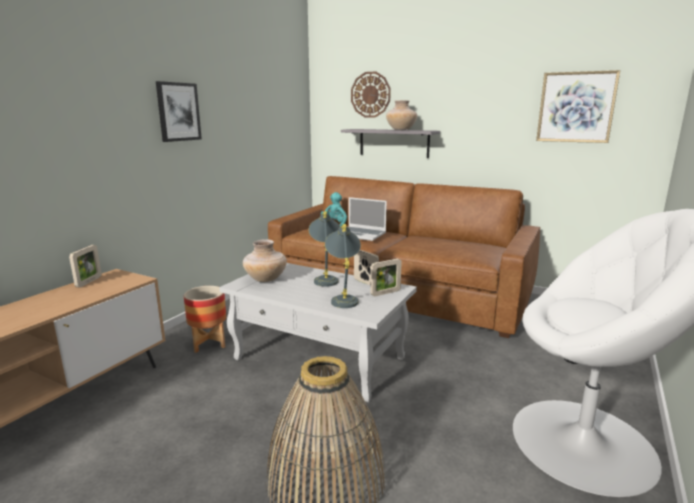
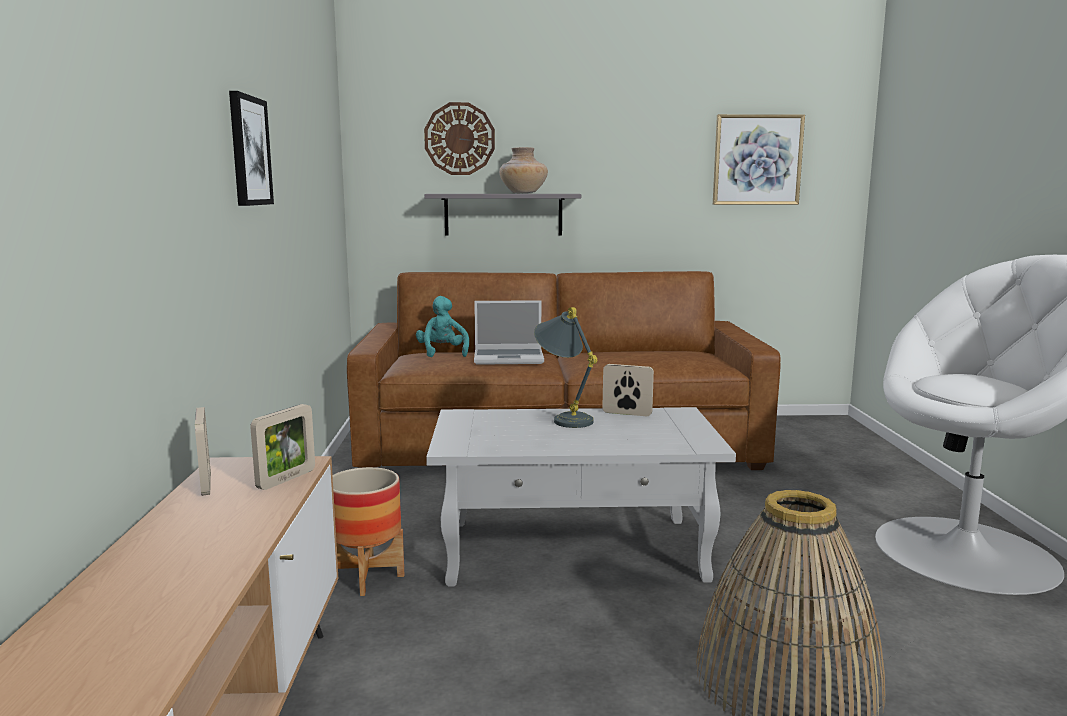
camera: 30 degrees left, 5 degrees down
beige vase [243,239,287,282] -> none
grey table lamp [325,224,361,308] -> none
picture frame [370,258,402,296] -> picture frame moved to [250,404,315,490]

